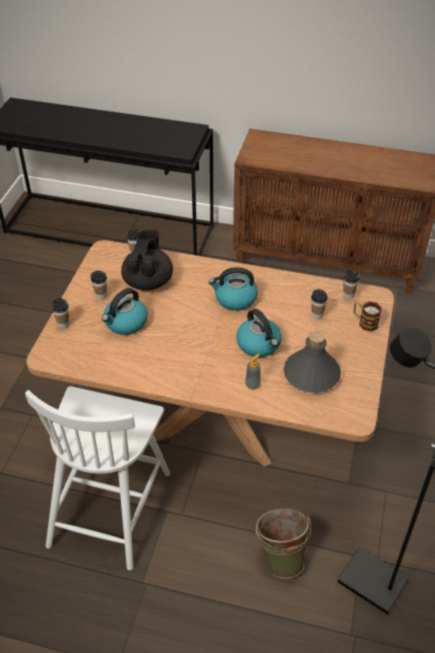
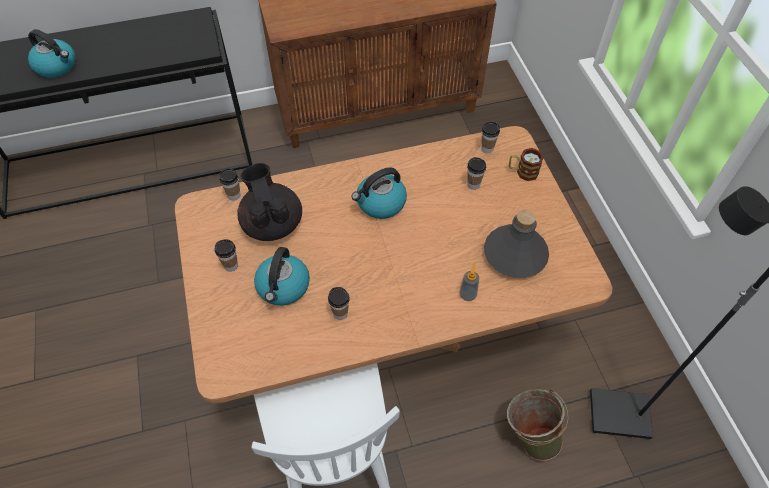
camera: 30 degrees left, 10 degrees up
cup [52,298,69,328] -> cup moved to [328,287,350,320]
kettle [236,309,282,357] -> kettle moved to [28,29,75,78]

